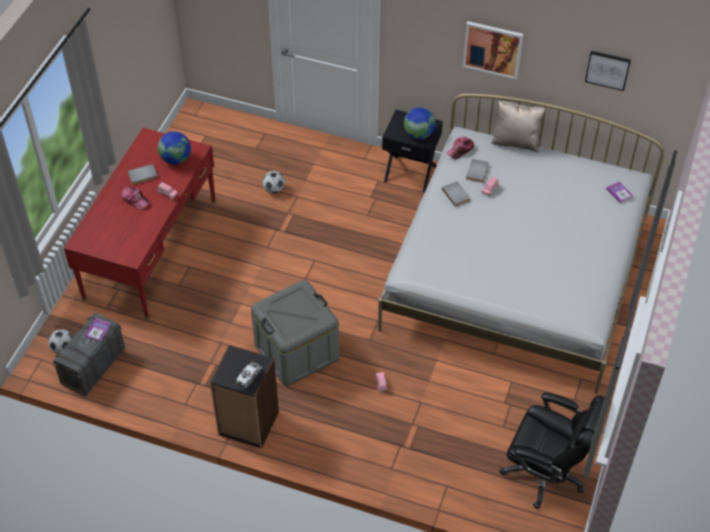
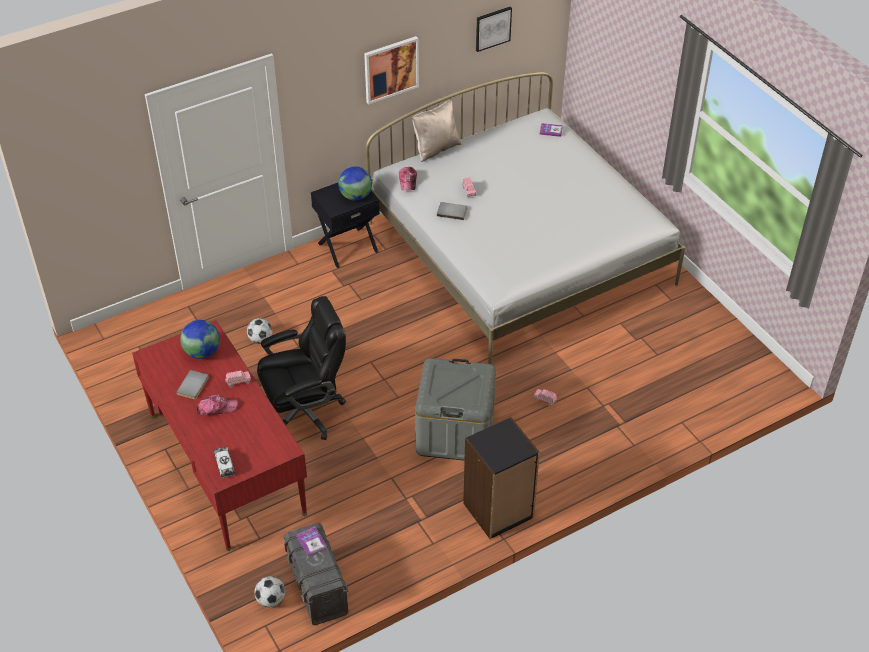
camera: 50 degrees left, 5 degrees down
toy truck [235,362,263,391] -> toy truck moved to [214,447,235,478]
grey book [466,159,489,183] -> none
black office chair [499,392,611,509] -> black office chair moved to [257,296,346,440]

